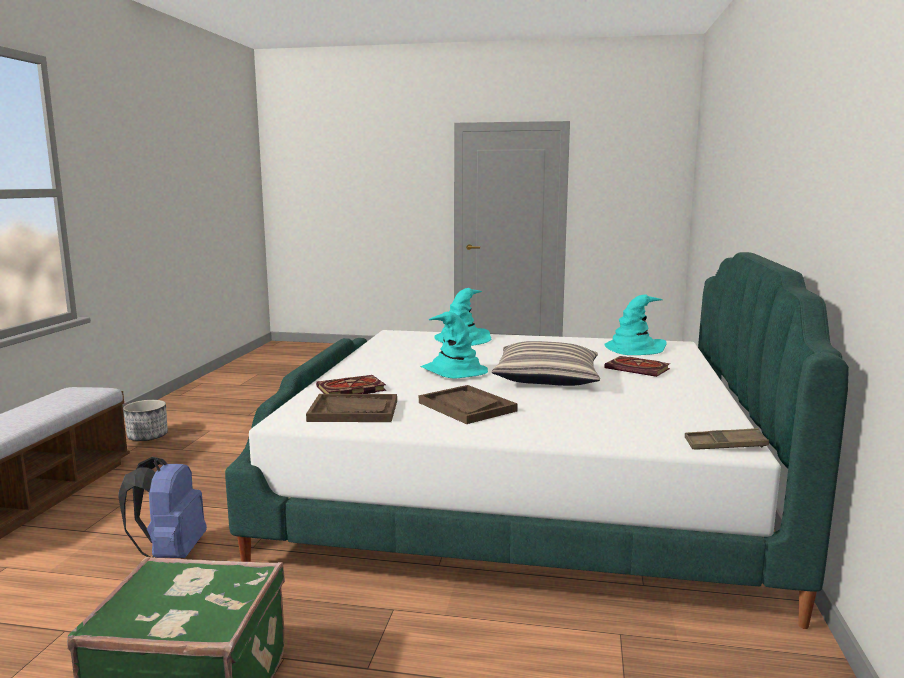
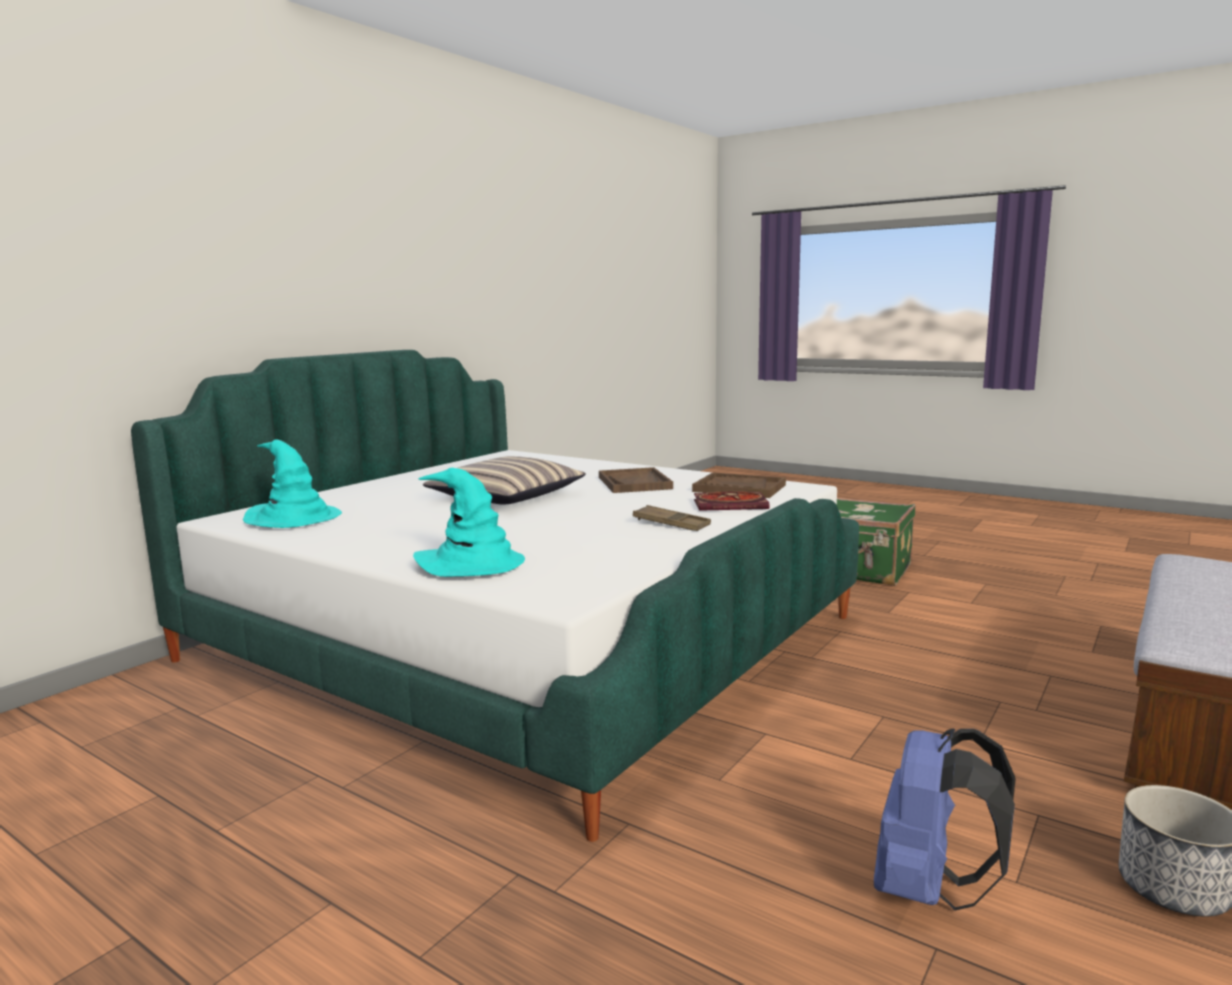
camera: 155 degrees left, 0 degrees up
blue backpack [118,457,207,558] -> blue backpack moved to [874,728,1016,910]
turquoise hat [420,312,488,378] -> none
book [604,356,670,377] -> none
brown tray [685,428,769,449] -> brown tray moved to [633,505,711,531]

